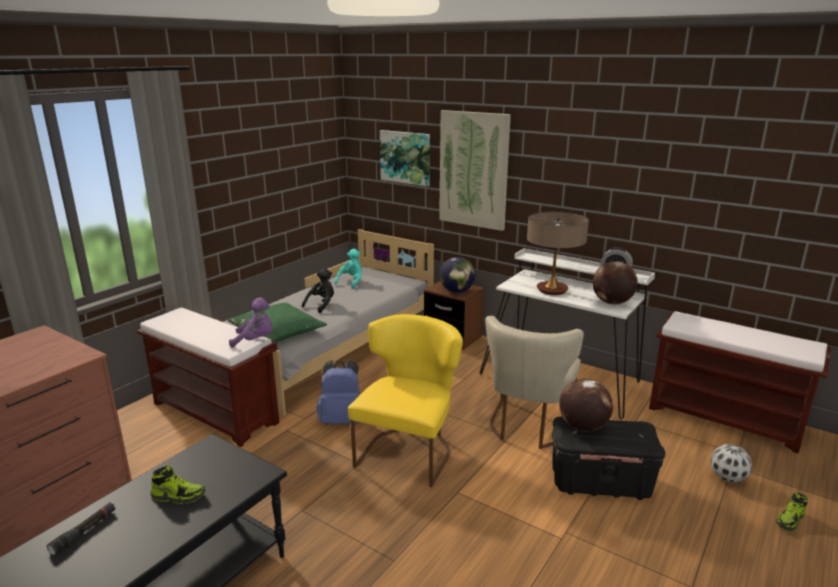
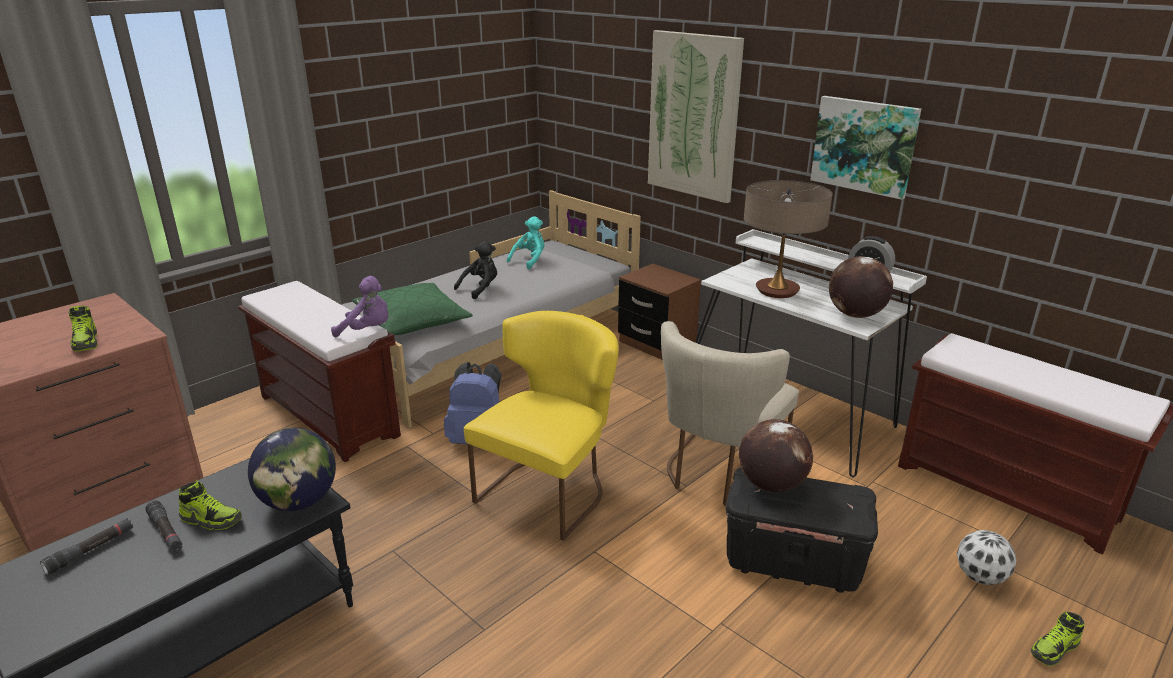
camera: 10 degrees right, 5 degrees up
picture [380,130,430,186] -> picture moved to [810,96,921,200]
globe [440,257,475,293] -> globe moved to [248,428,336,511]
none -> shoe [69,305,97,351]
none -> black flashlight [145,500,182,552]

